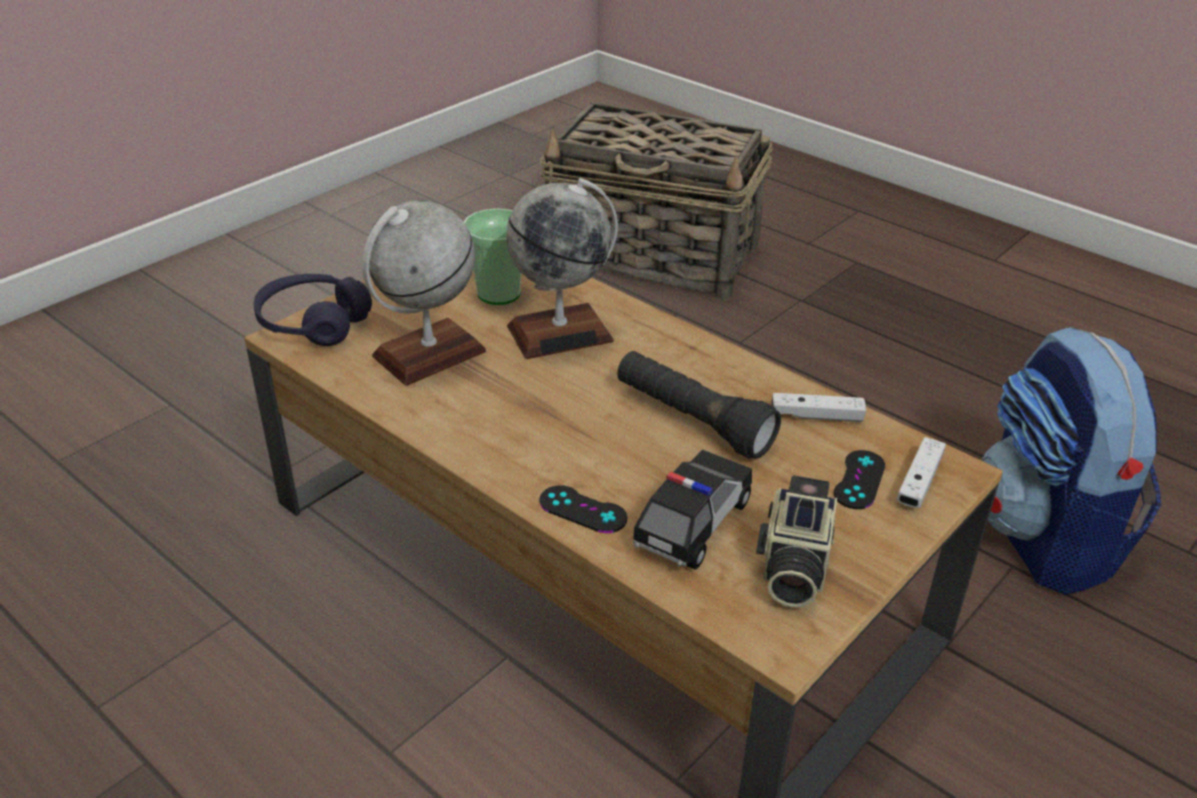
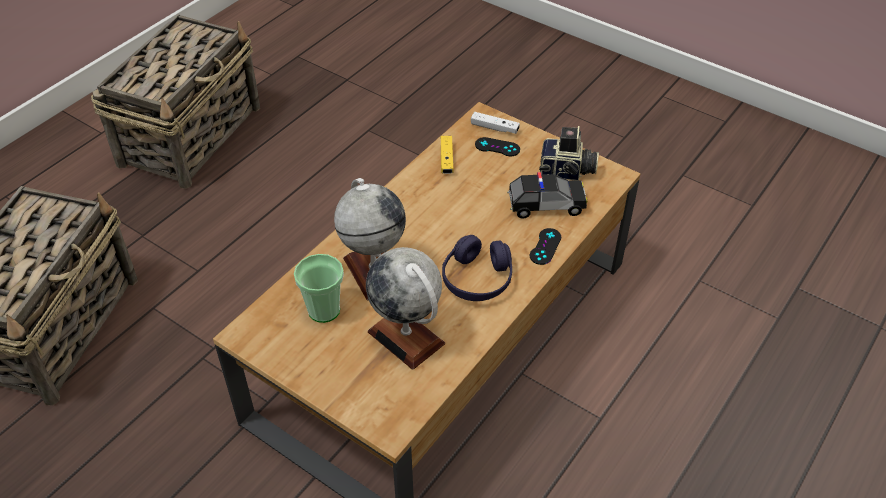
camera: 95 degrees left, 10 degrees up
purple headphones [254,274,372,346] -> purple headphones moved to [442,235,512,301]
black flashlight [617,351,781,459] -> none
toy car [633,449,752,570] -> toy car turned 150 degrees clockwise [507,172,587,219]
white game controller [771,393,866,422] -> yellow game controller [441,136,454,174]
backpack [981,327,1161,595] -> none
none -> basket [91,14,260,189]

